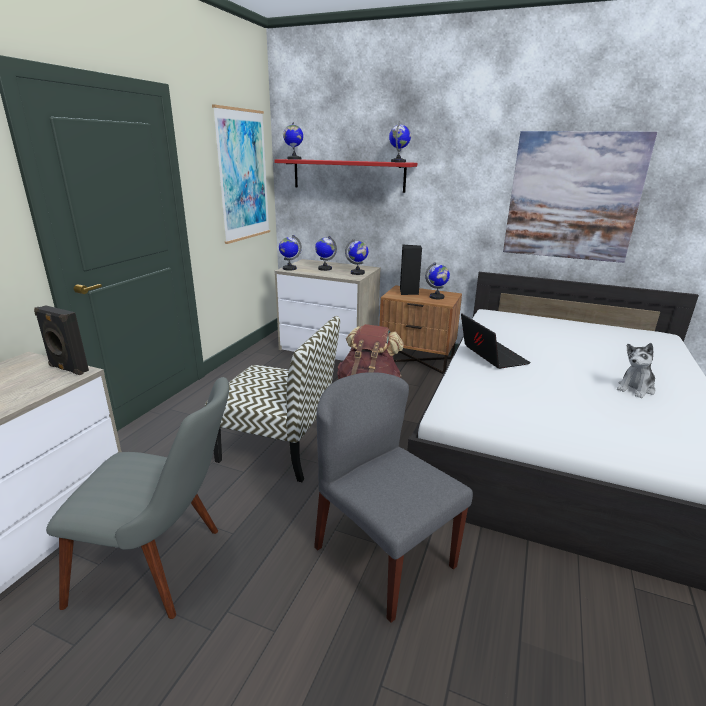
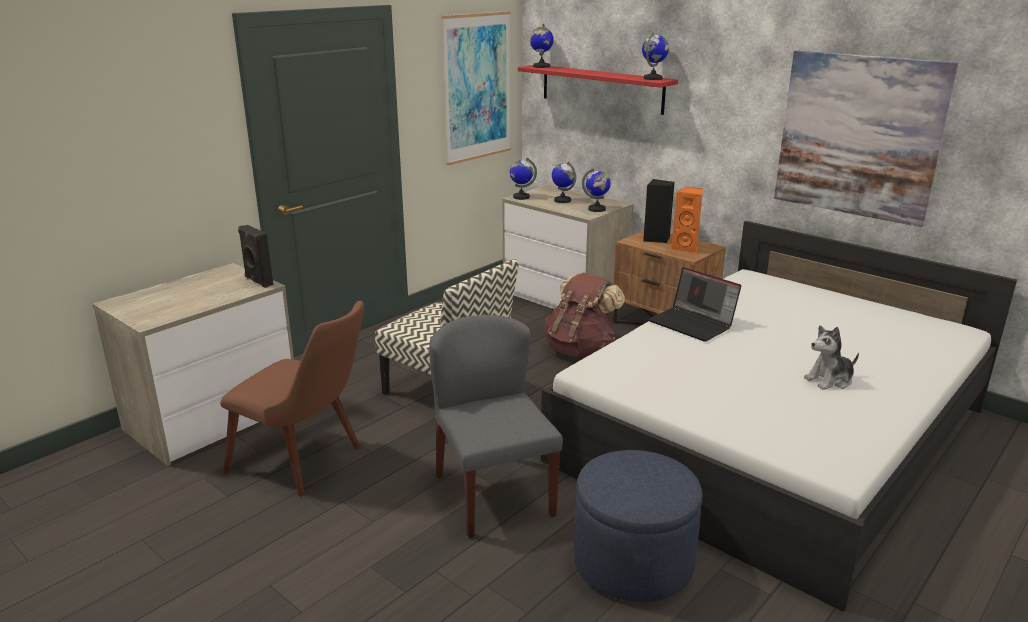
camera: 20 degrees right, 0 degrees up
grey chair [46,377,229,619] -> brown chair [220,301,364,497]
globe [425,262,450,299] -> orange speaker [671,187,703,253]
laptop [461,314,531,369] -> laptop turned 135 degrees clockwise [648,267,741,342]
none -> blue ottoman [574,450,703,602]

